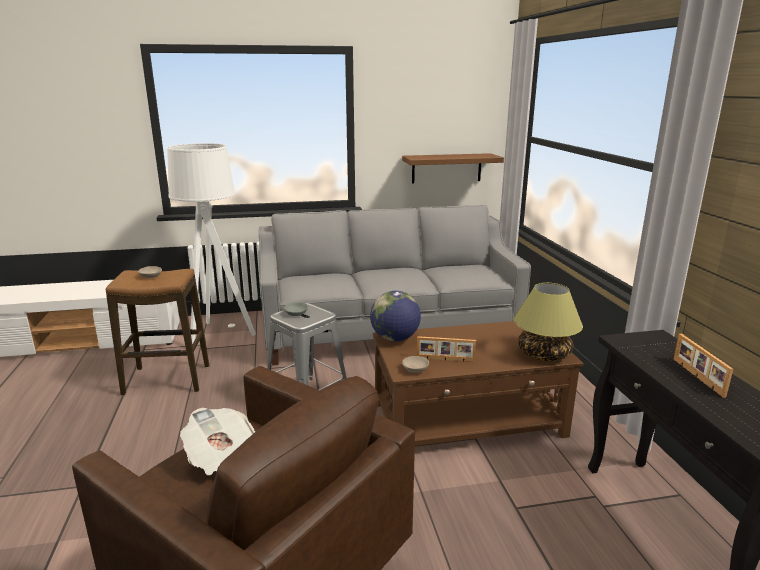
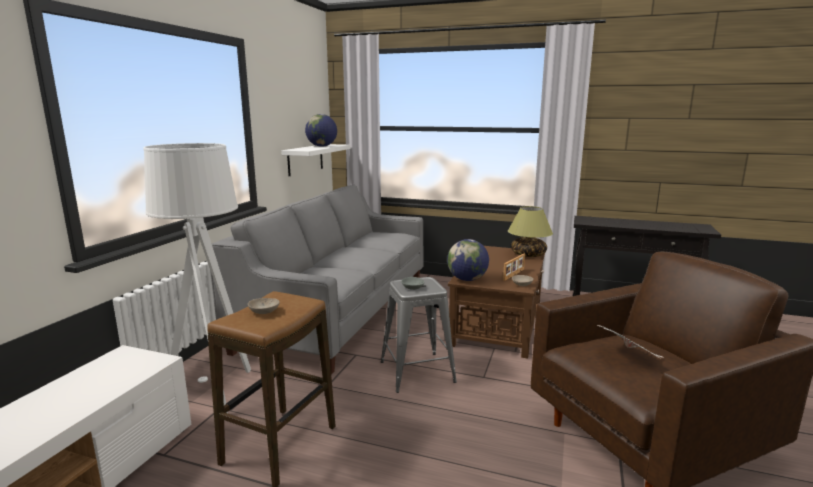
camera: 60 degrees left, 5 degrees down
brown shelf [402,153,504,184] -> white shelf [281,144,350,176]
picture frame [673,334,733,398] -> none
none -> globe [305,114,337,147]

